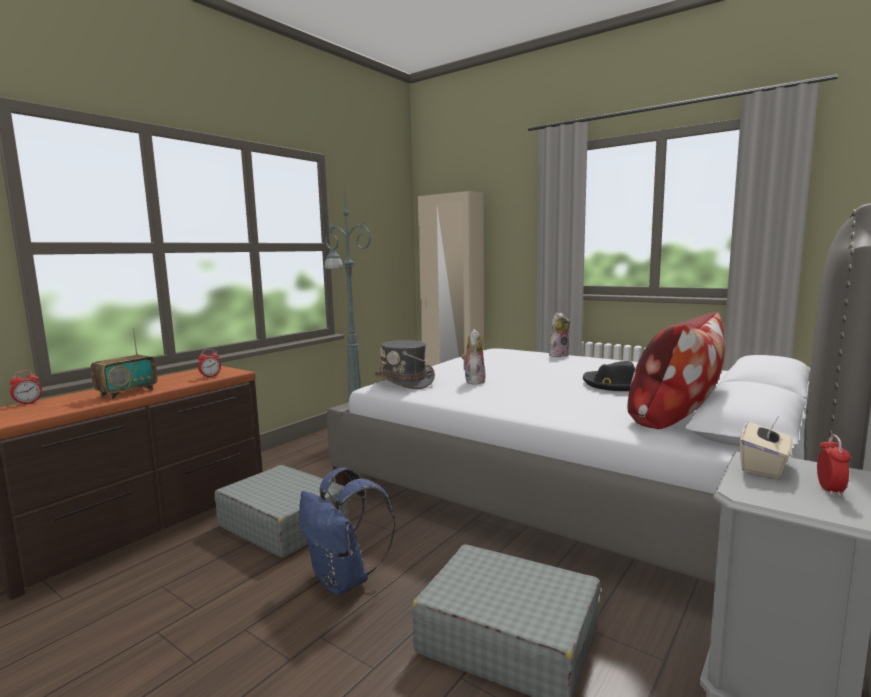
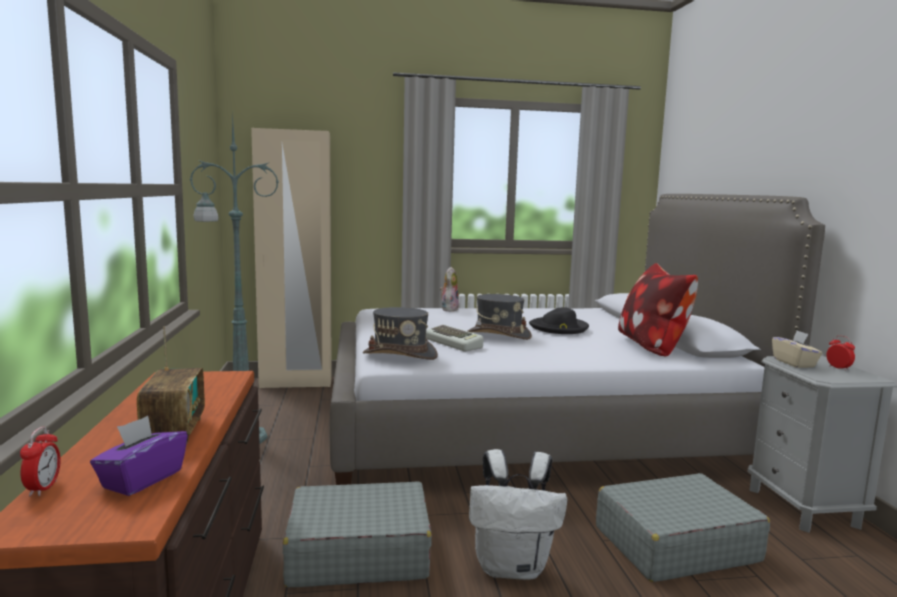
camera: 45 degrees left, 0 degrees up
alarm clock [198,349,221,378] -> none
blue backpack [299,467,395,595] -> white backpack [469,449,568,580]
plush toy [461,329,486,385] -> keyboard [426,325,484,351]
none -> purple tissue box [90,416,188,496]
none -> grey hat [468,294,532,340]

